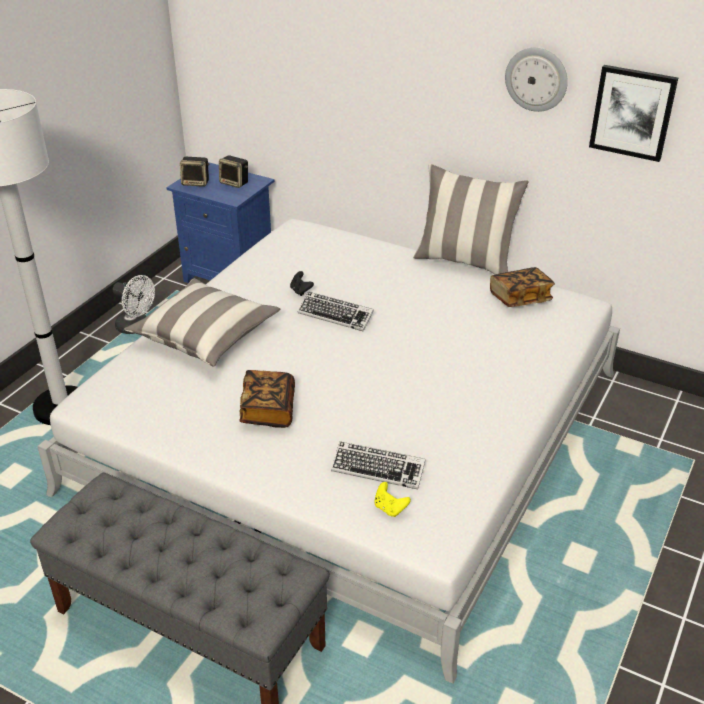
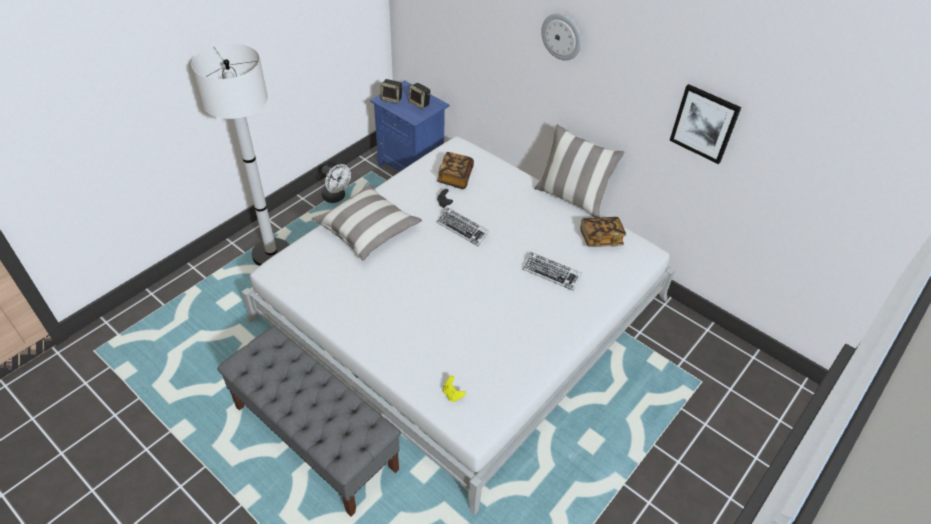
camera: 10 degrees right, 10 degrees up
book [240,370,295,428] -> book moved to [437,152,474,189]
keyboard [331,441,426,489] -> keyboard moved to [523,252,582,291]
wall clock [505,48,568,112] -> wall clock moved to [541,14,581,61]

